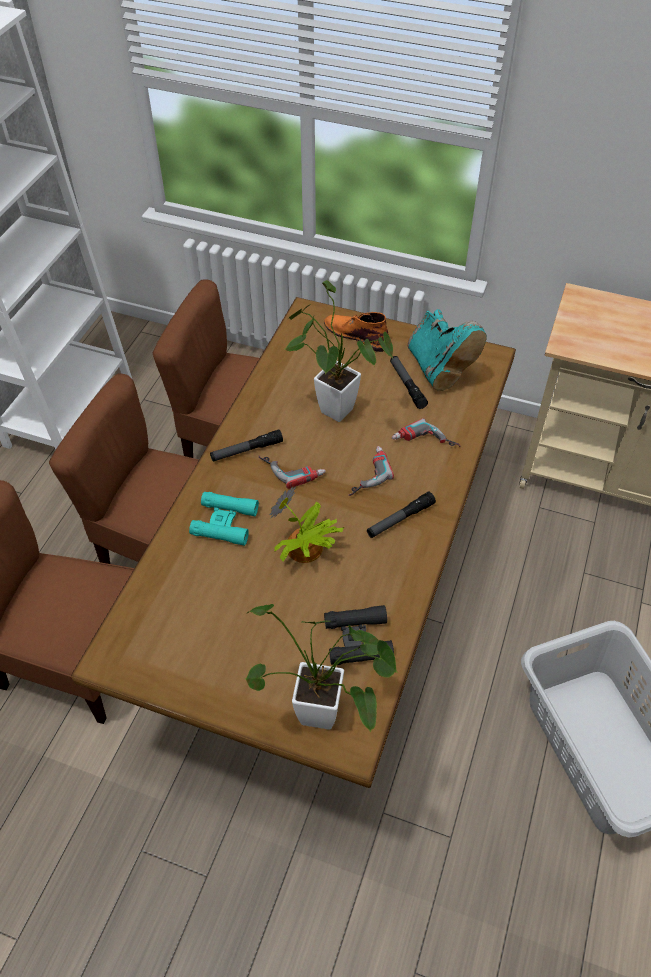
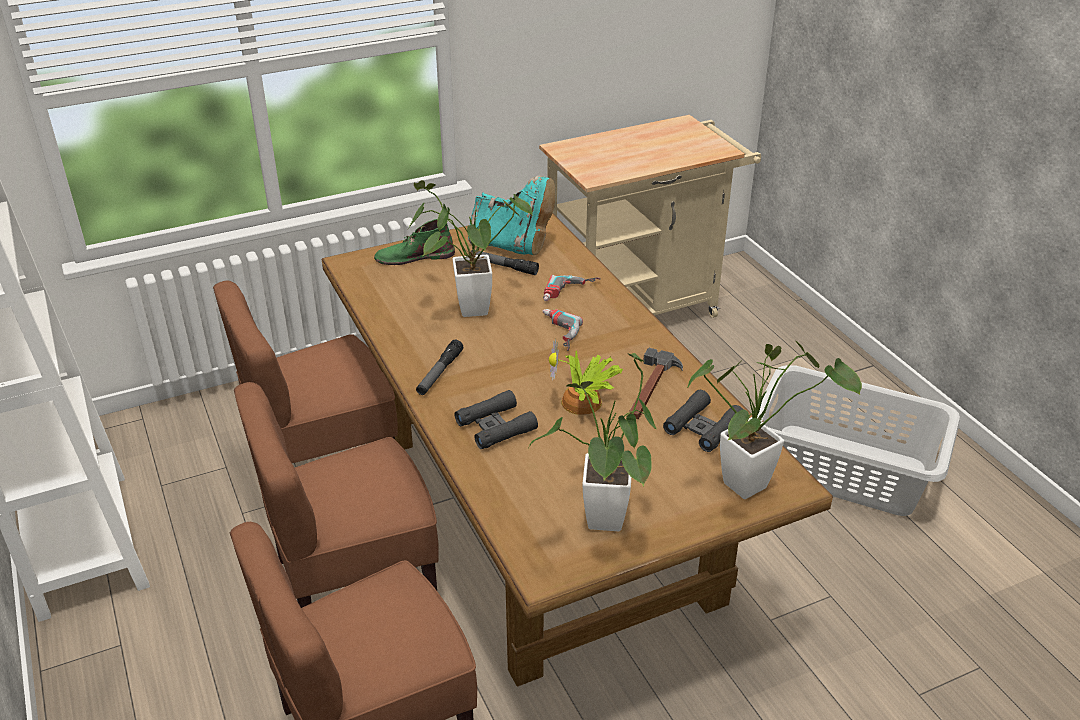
camera: 45 degrees left, 15 degrees down
turquoise binoculars [189,492,259,546] -> black binoculars [454,390,538,449]
power drill [259,456,326,489] -> none
orange boot [324,312,389,352] -> green boot [374,219,455,265]
flashlight [367,492,436,538] -> none
none -> potted plant [527,353,657,531]
none -> hammer [629,348,683,419]

